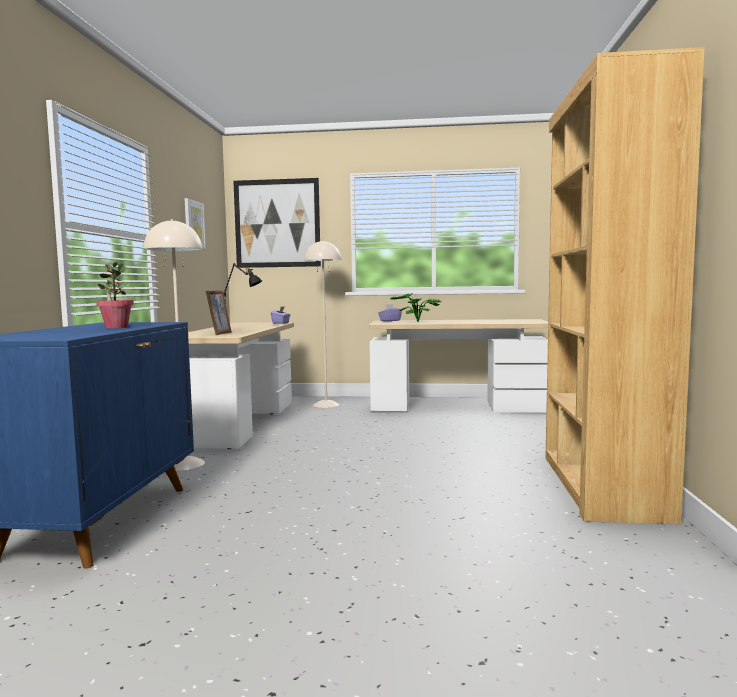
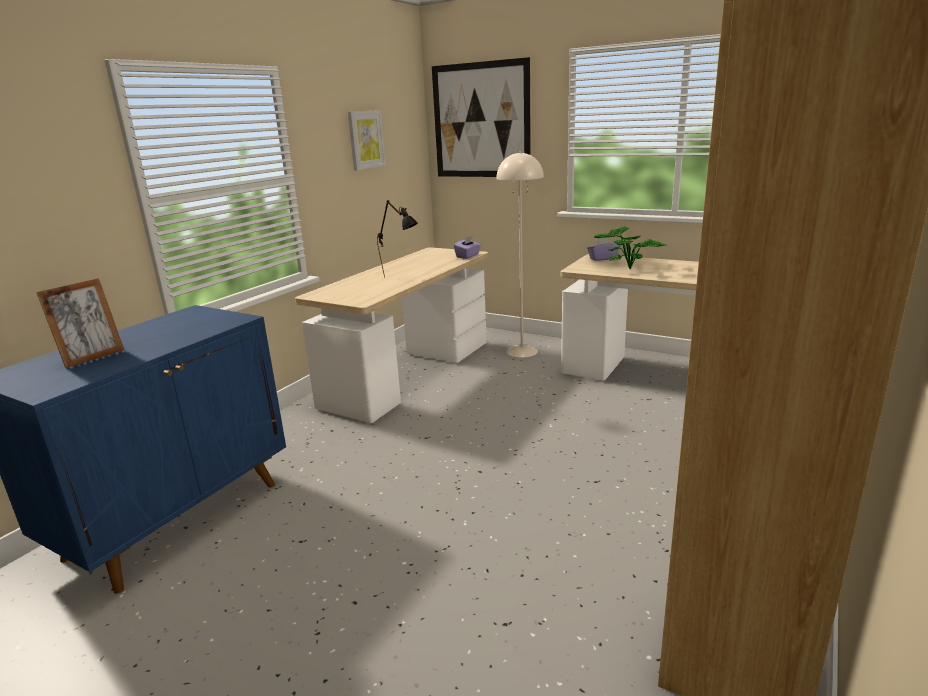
camera: 25 degrees right, 15 degrees up
potted plant [96,262,134,328] -> none
beige floor lamp [144,219,205,471] -> none
picture frame [206,290,232,335] -> picture frame moved to [36,278,124,368]

